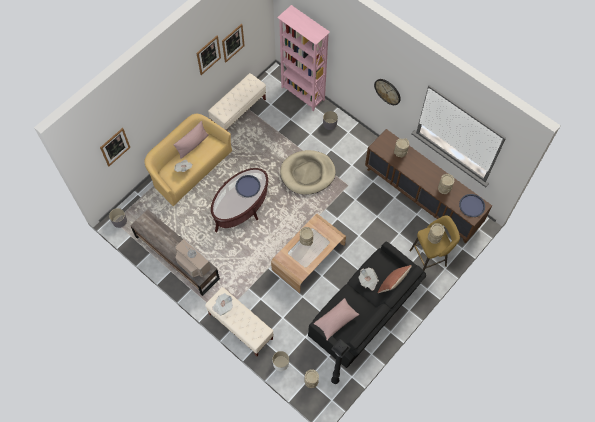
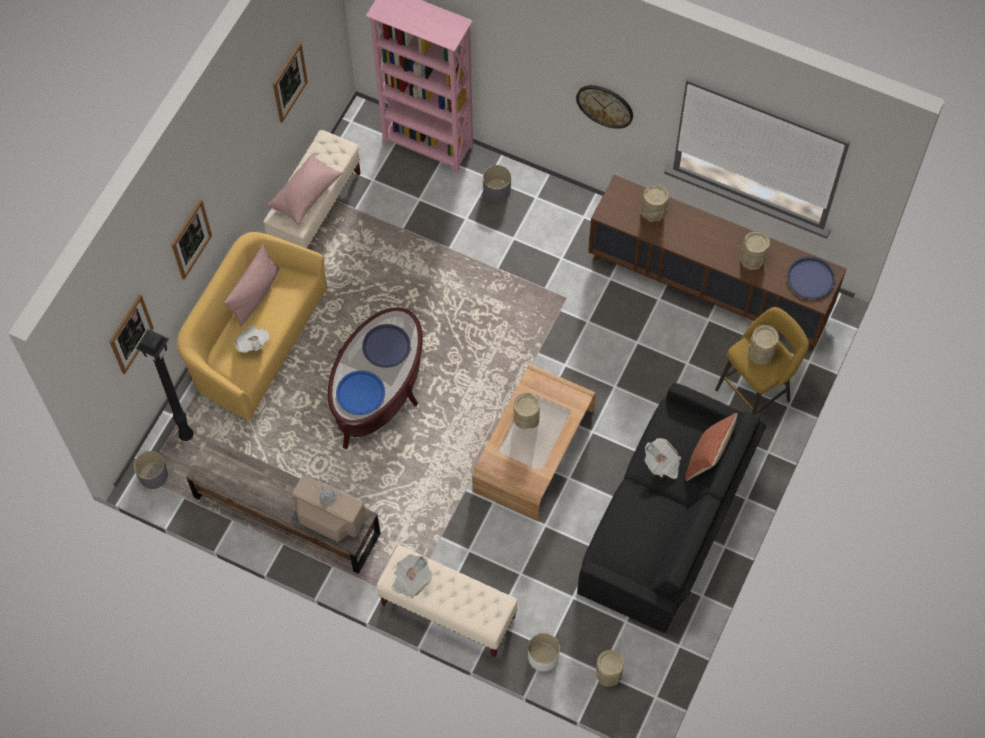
camera: 15 degrees left, 0 degrees up
picture [197,36,221,75] -> picture moved to [171,200,212,280]
beige dog bed [280,150,336,195] -> none
pink pillow [314,298,359,341] -> pink pillow moved to [267,154,342,225]
black floor lamp [331,339,351,384] -> black floor lamp moved to [136,329,194,441]
none -> blue tray [336,370,385,415]

